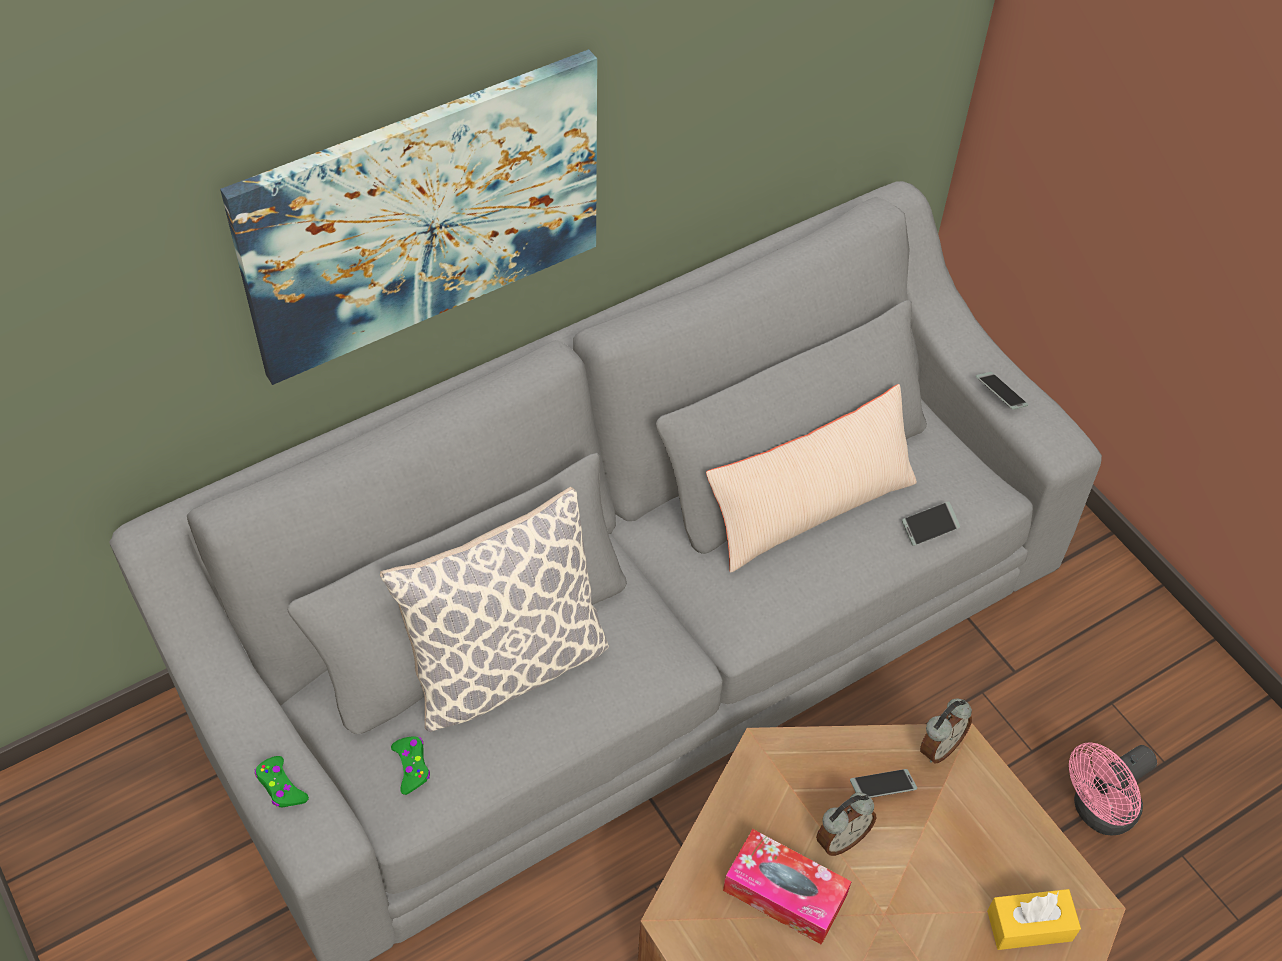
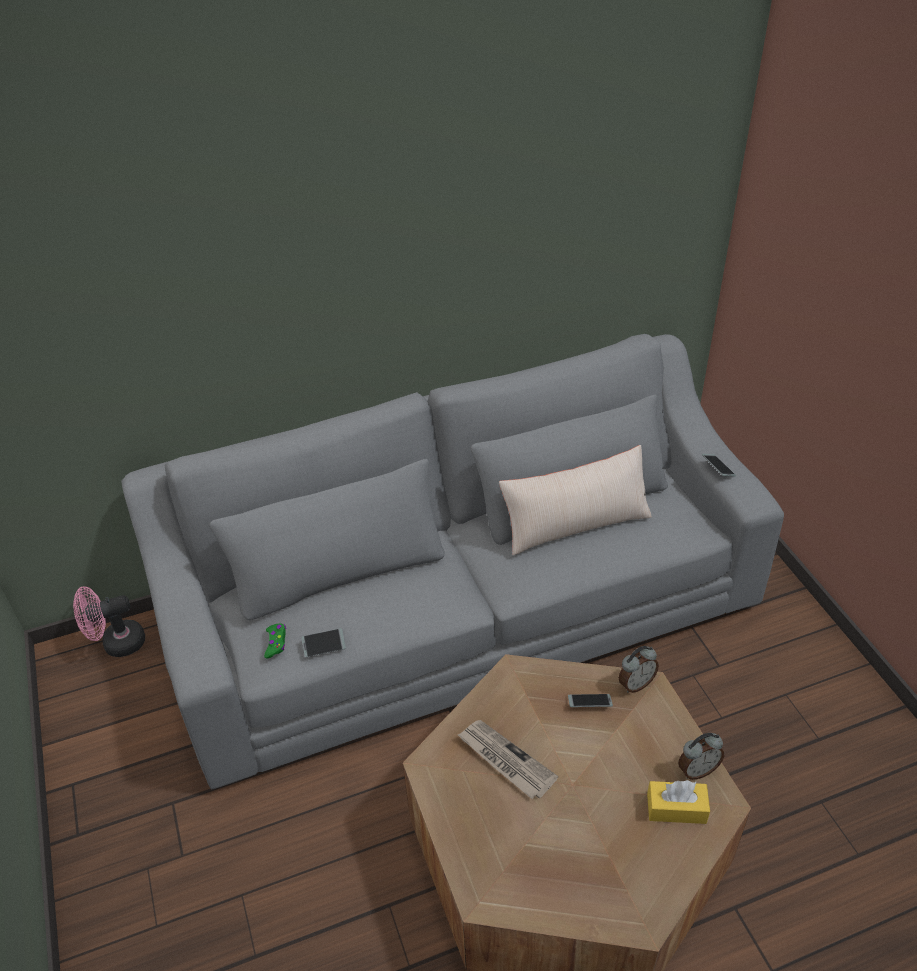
camera: 15 degrees right, 10 degrees down
picture [220,49,597,385] -> none
green game controller [255,756,309,807] -> none
pillow [380,487,609,732] -> none
tissue box [723,829,852,945] -> newspaper [458,720,558,799]
alarm clock [816,792,876,856] -> alarm clock moved to [678,733,724,780]
phone [902,502,960,546] -> phone moved to [301,628,346,657]
pink fan [1069,742,1157,835] -> pink fan moved to [73,586,145,657]

